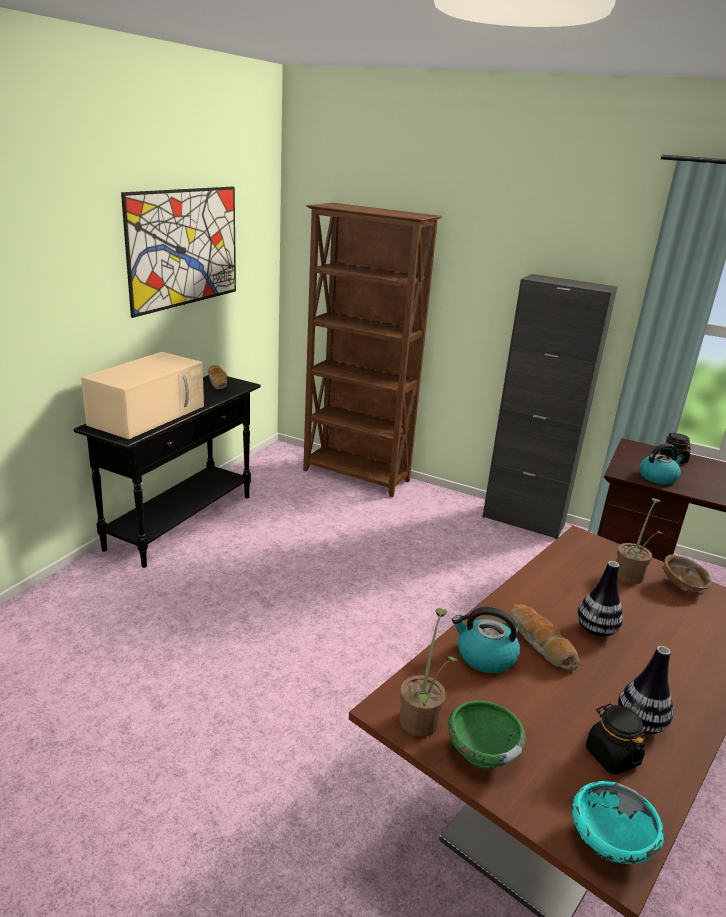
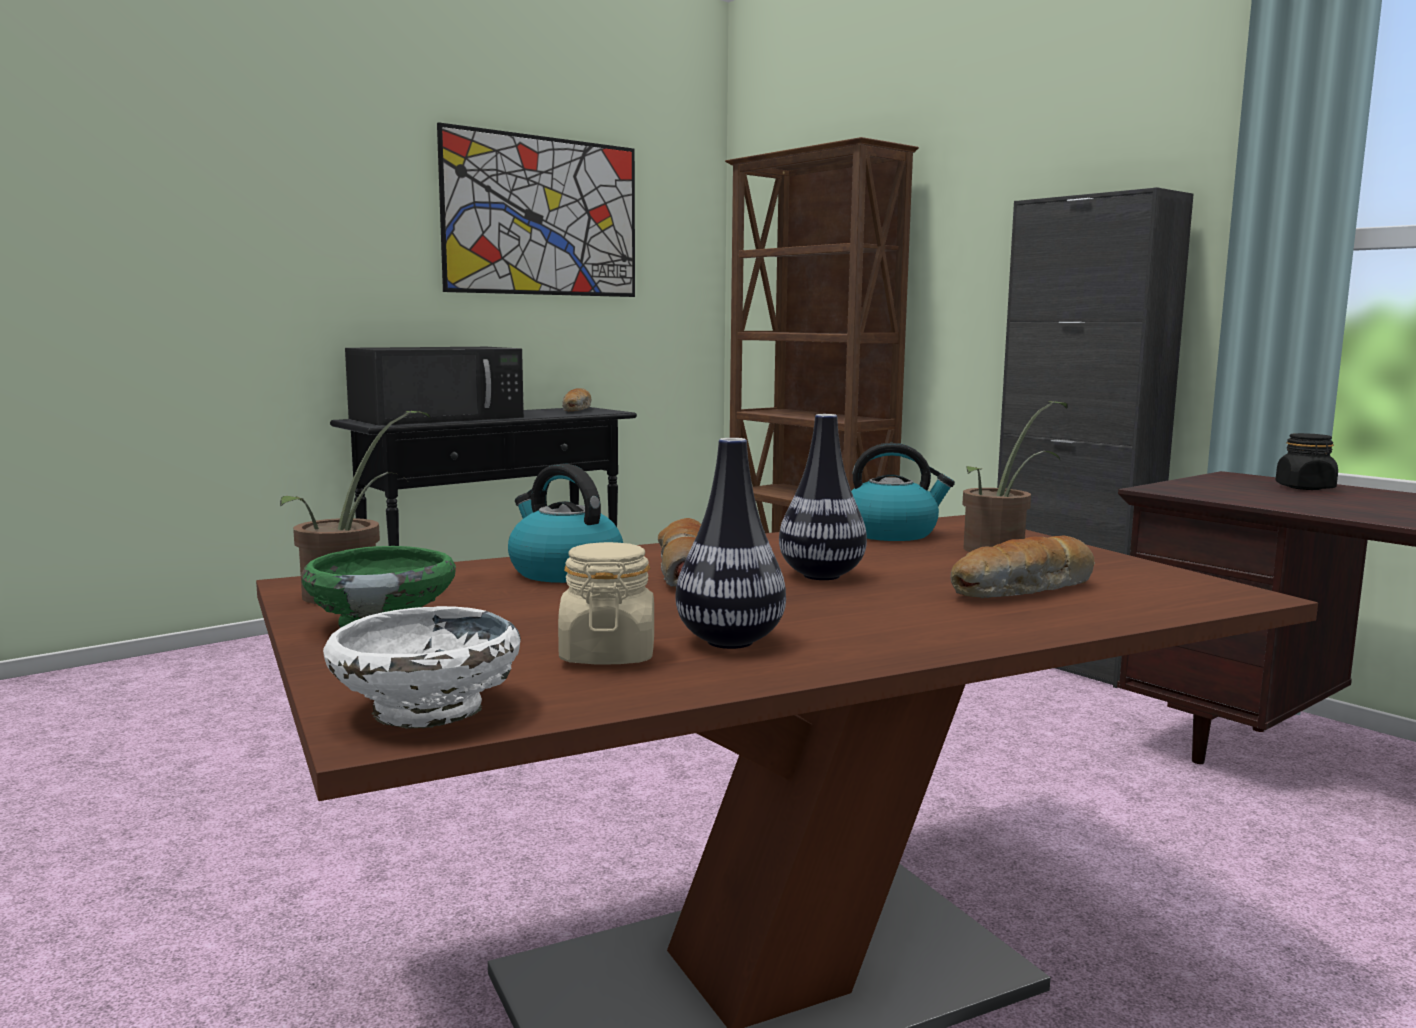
camera: 25 degrees right, 15 degrees down
beige microwave [81,352,204,439] -> black microwave [345,347,524,426]
turquoise bowl [572,781,664,864] -> white bowl [323,606,521,729]
black jar [586,704,645,775] -> beige jar [558,542,654,665]
kettle [639,444,685,485] -> kettle moved to [851,443,955,541]
brown bowl [662,555,712,592] -> none
none -> bread [951,535,1095,598]

